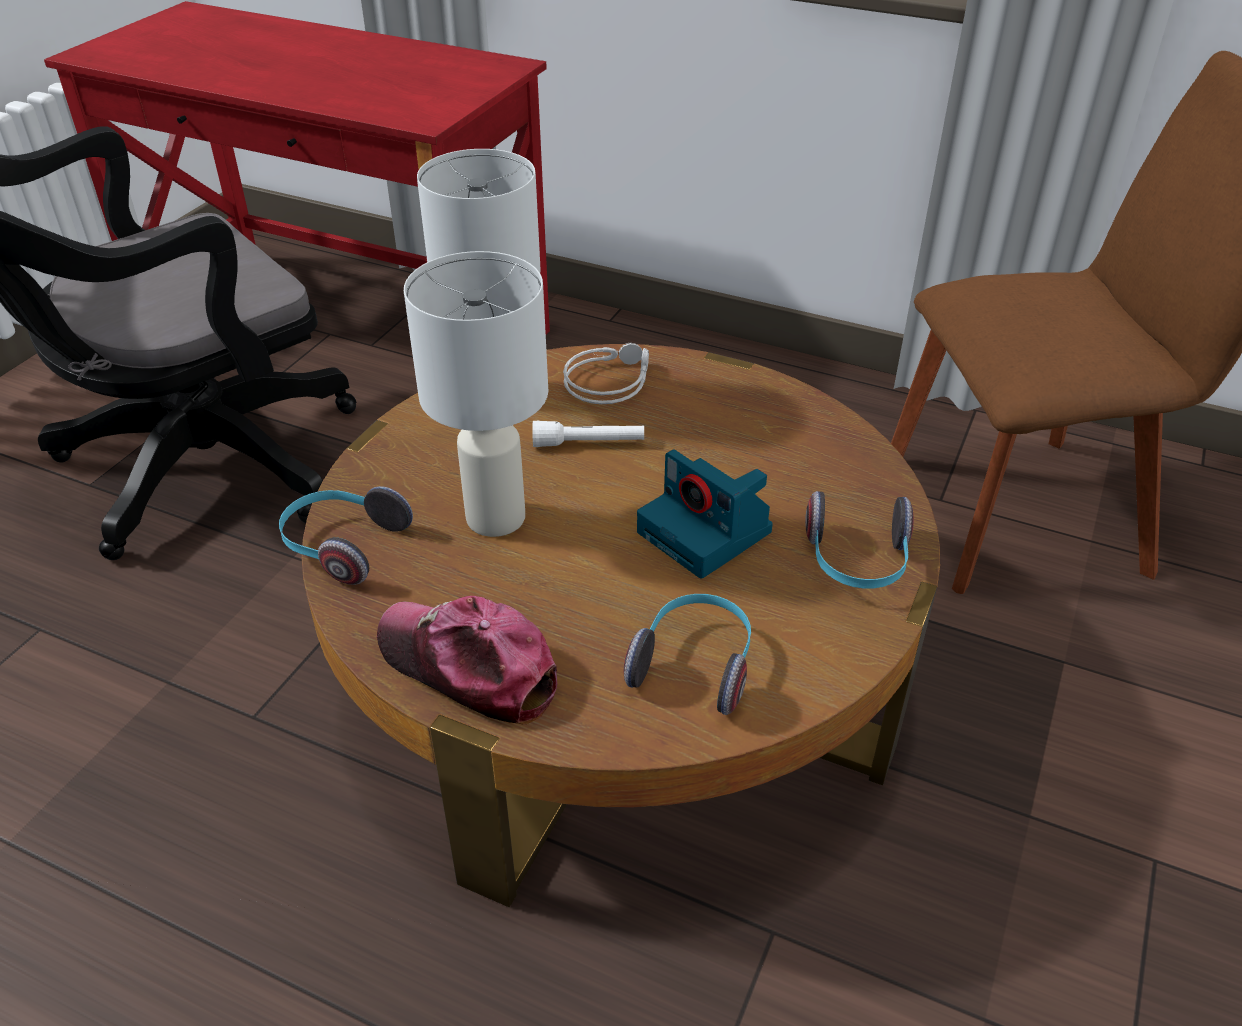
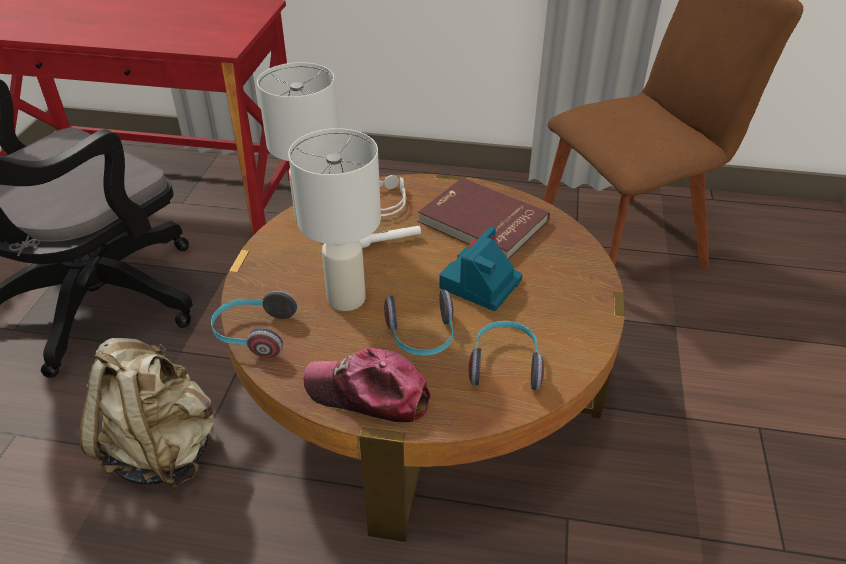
camera: 15 degrees left, 0 degrees up
camera [637,449,773,579] -> camera turned 90 degrees clockwise [439,227,522,311]
headphones [805,491,914,589] -> headphones moved to [384,290,453,356]
none -> beige backpack [80,338,215,489]
none -> red book [418,178,550,260]

